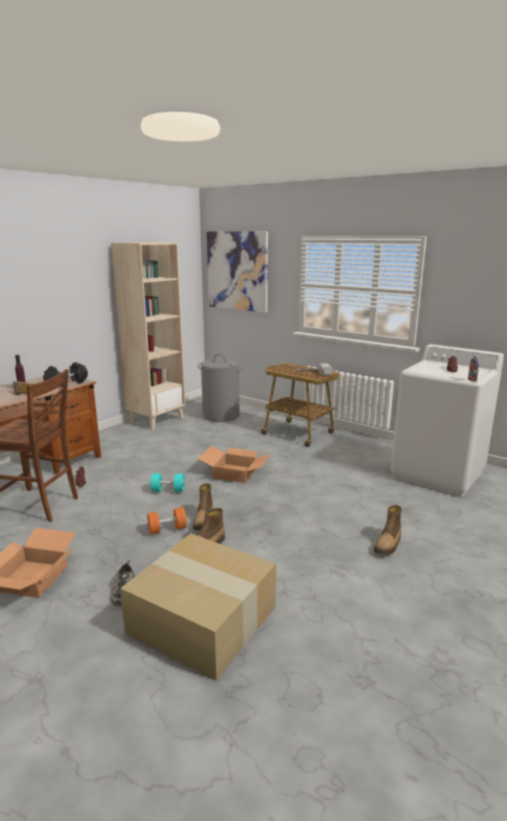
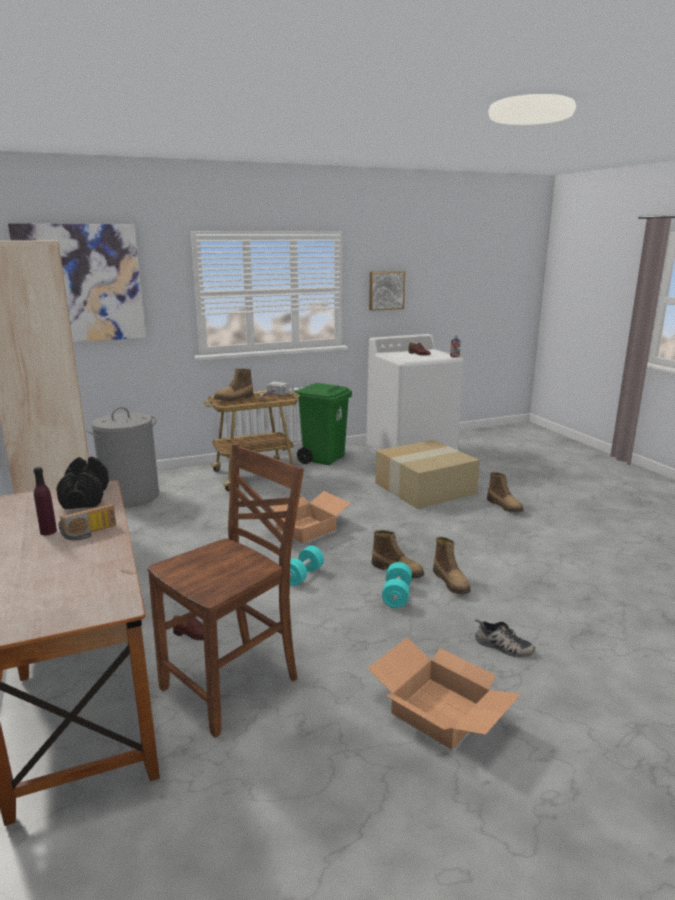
camera: 60 degrees left, 0 degrees up
cardboard box [120,533,276,681] -> cardboard box moved to [375,440,480,509]
orange dumbbell [147,507,187,534] -> turquoise dumbbell [382,562,412,608]
none -> boot [214,369,254,401]
none -> green trash can [294,383,352,465]
none -> picture [369,271,405,311]

